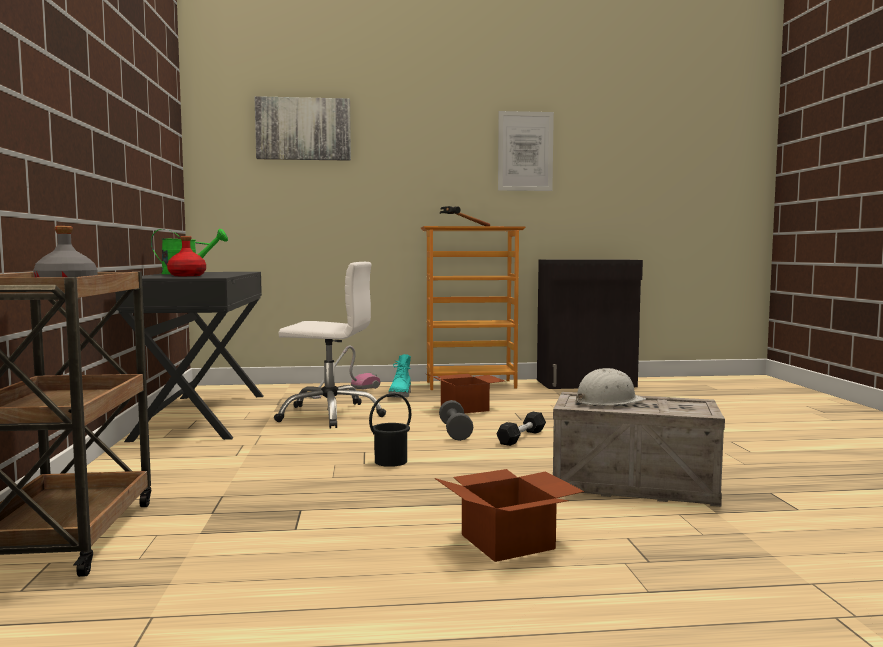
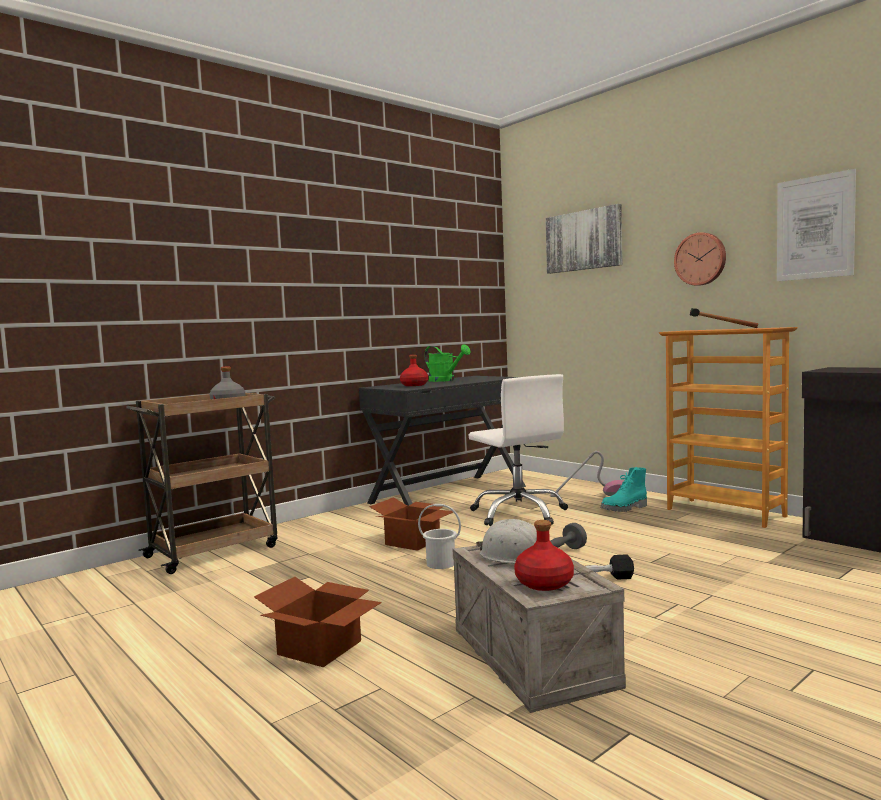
camera: 55 degrees right, 0 degrees up
black bucket [369,393,411,467] -> white bucket [418,504,461,569]
cardboard box [427,374,505,413] -> cardboard box moved to [369,497,453,551]
none -> red bottle [514,520,574,591]
none -> wall clock [674,232,726,286]

